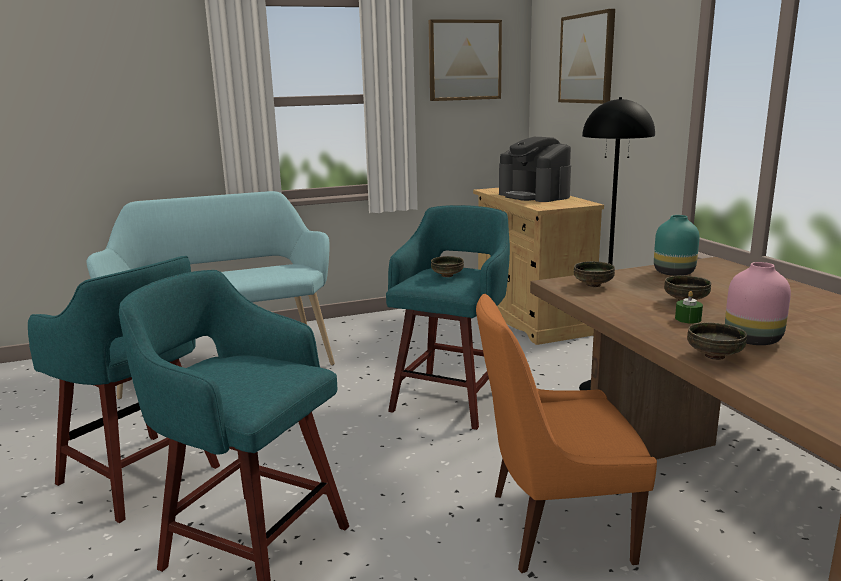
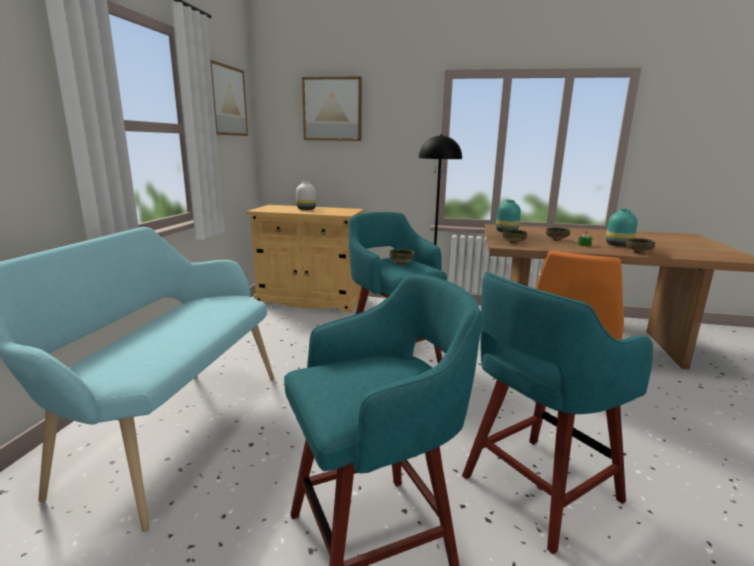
camera: 60 degrees left, 0 degrees up
coffee machine [499,137,571,202] -> white vase [296,181,316,210]
pink vase [725,262,791,345] -> turquoise vase [606,209,638,247]

